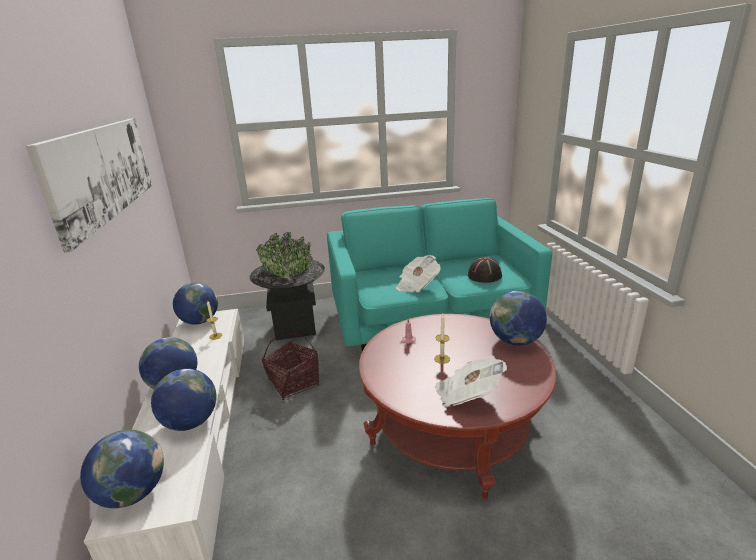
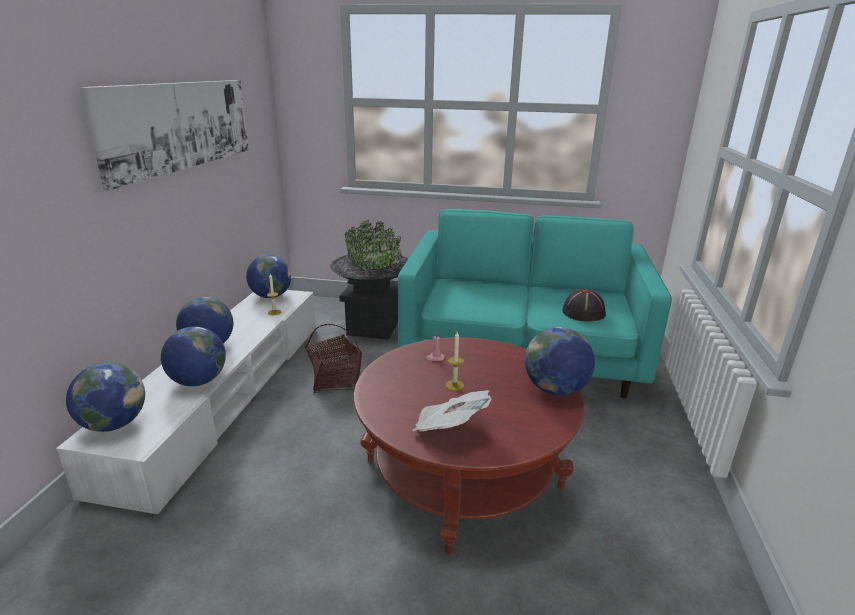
camera: 20 degrees right, 0 degrees up
newspaper [396,255,441,292] -> none

